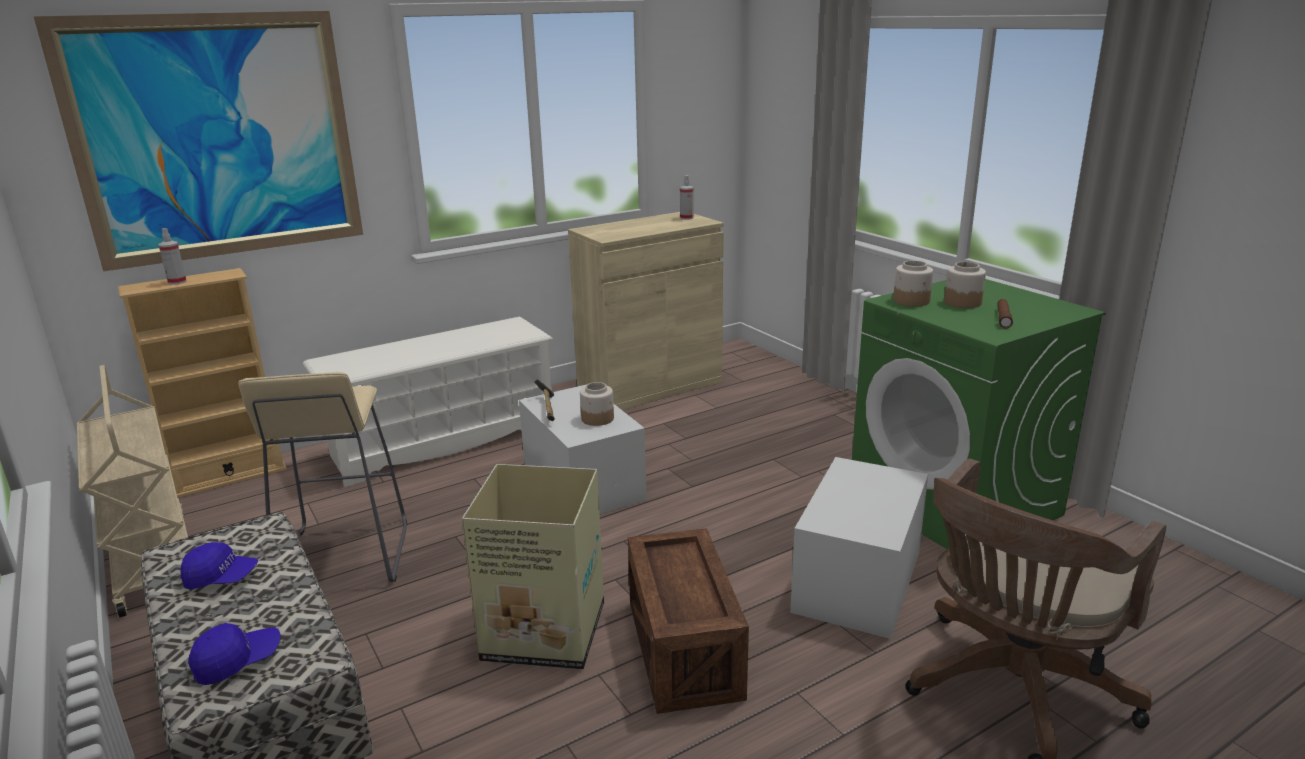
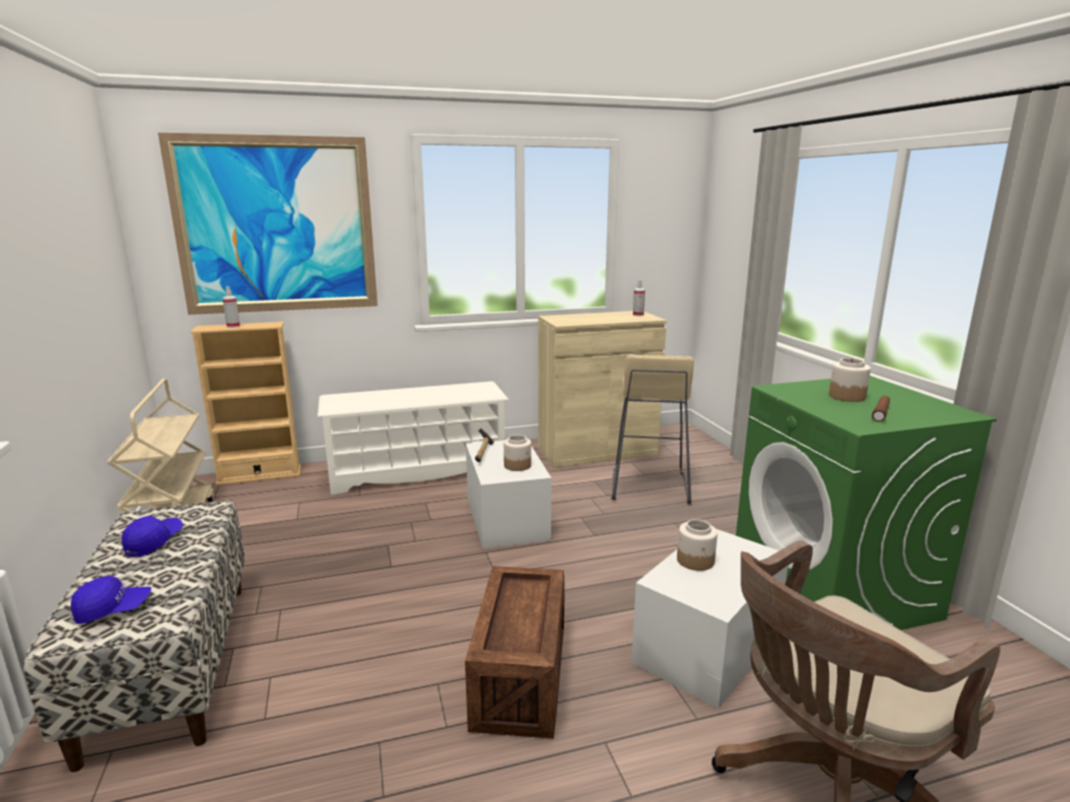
camera: 15 degrees right, 5 degrees down
blue cap [180,542,258,589] -> blue cap turned 90 degrees counterclockwise [122,516,183,557]
beige stool [238,372,407,582] -> beige stool moved to [611,355,694,504]
cardboard box [462,464,604,669] -> none
jar [893,260,933,306] -> jar moved to [677,519,718,571]

